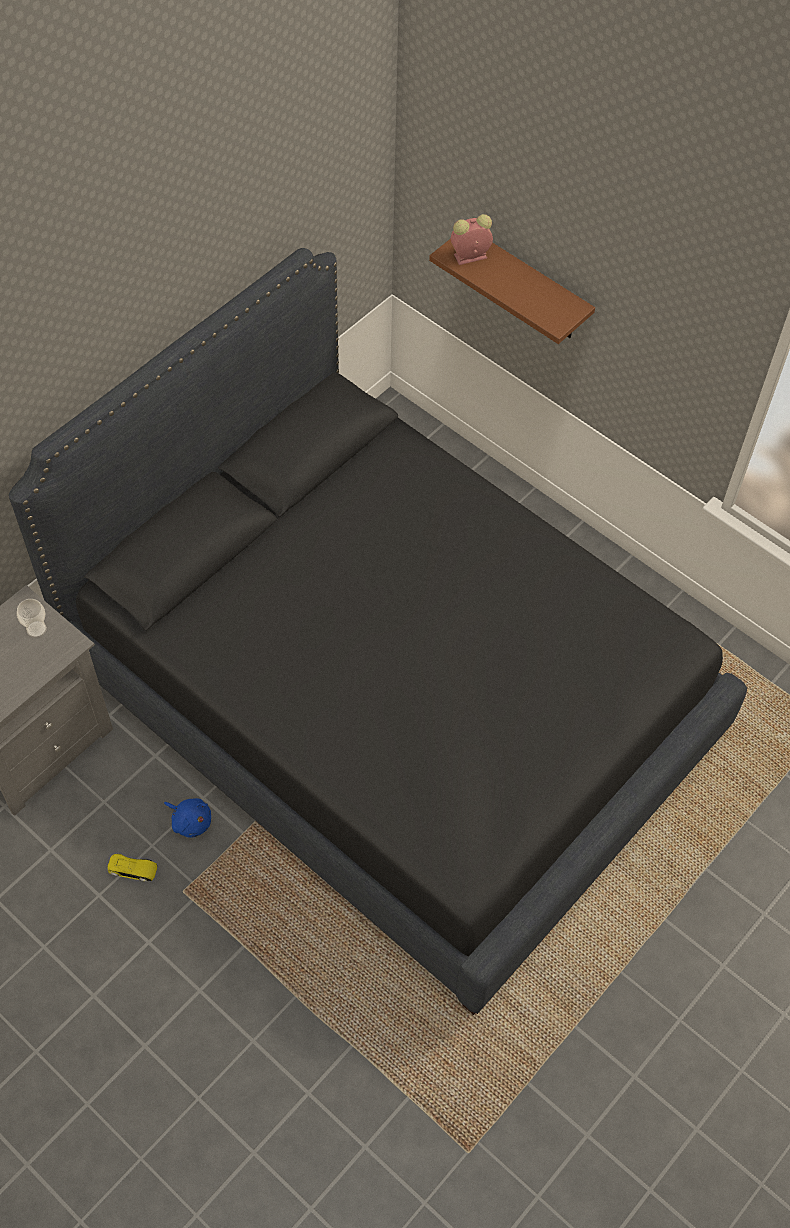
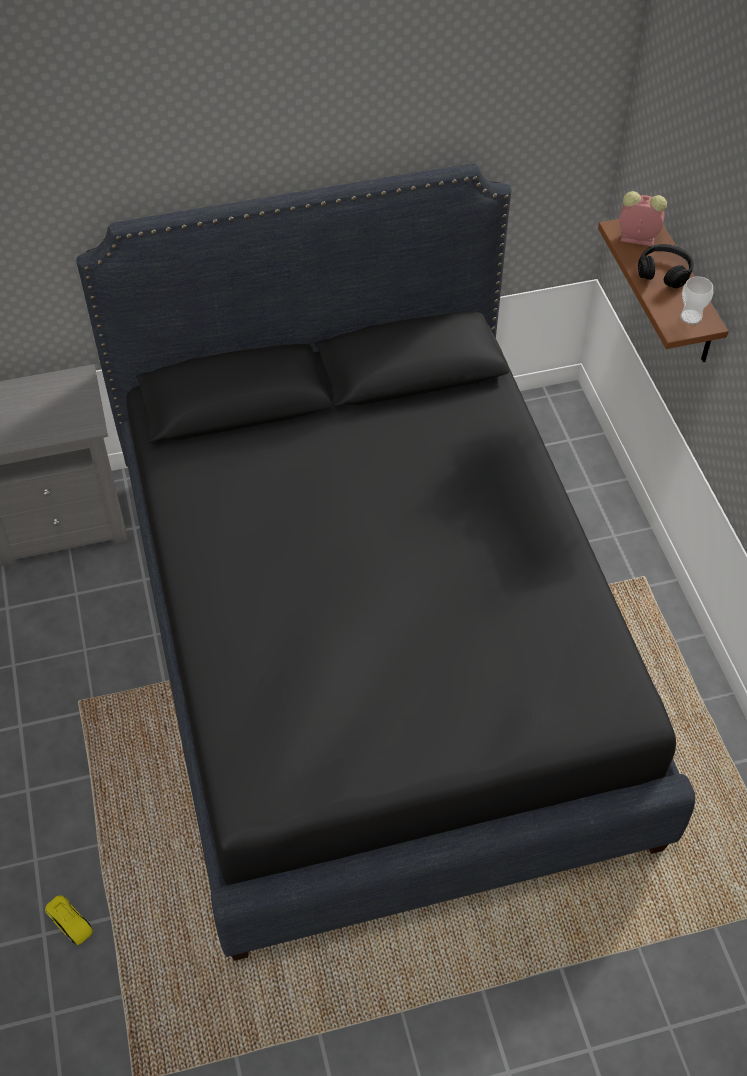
camera: 35 degrees right, 5 degrees down
cup [17,599,47,638] -> cup moved to [680,276,713,324]
yellow toy car [108,854,157,881] -> yellow toy car moved to [45,895,93,945]
blue plush toy [164,798,211,837] -> none
none -> black headphones [638,244,693,288]

